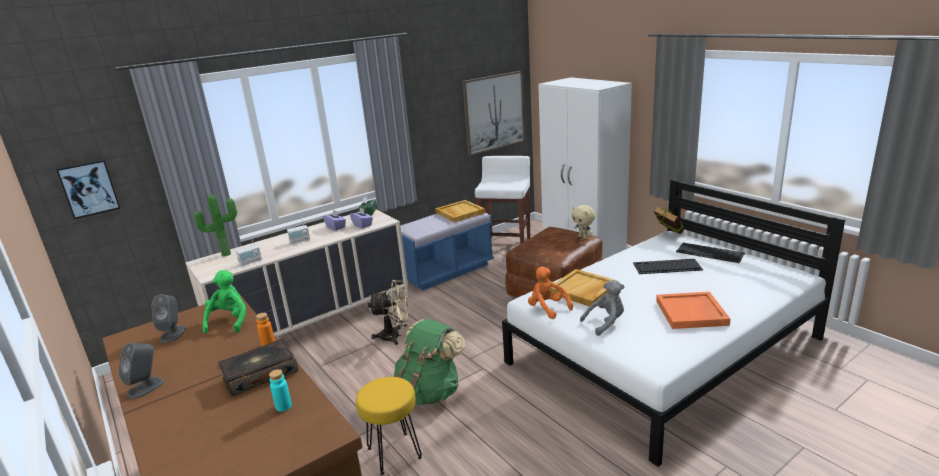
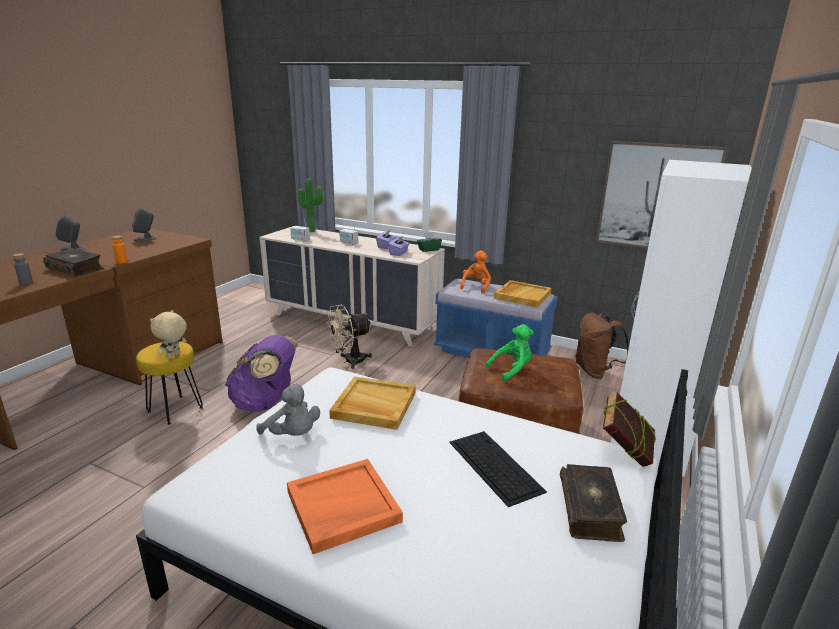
camera: 60 degrees right, 0 degrees up
picture [56,160,120,219] -> none
green plush toy [202,270,246,334] -> green plush toy moved to [485,324,534,382]
turquoise bottle [269,369,292,412] -> grey bottle [13,253,33,285]
beige fan [368,280,409,345] -> beige fan turned 90 degrees clockwise [326,305,372,369]
green backpack [394,319,465,405] -> purple backpack [225,335,298,411]
white stool [475,156,530,244] -> brown backpack [575,313,630,379]
orange plush toy [528,266,573,319] -> orange plush toy moved to [460,250,491,294]
beige plush toy [571,205,595,239] -> beige plush toy moved to [150,310,187,359]
keyboard [676,243,745,263] -> book [560,464,627,542]

